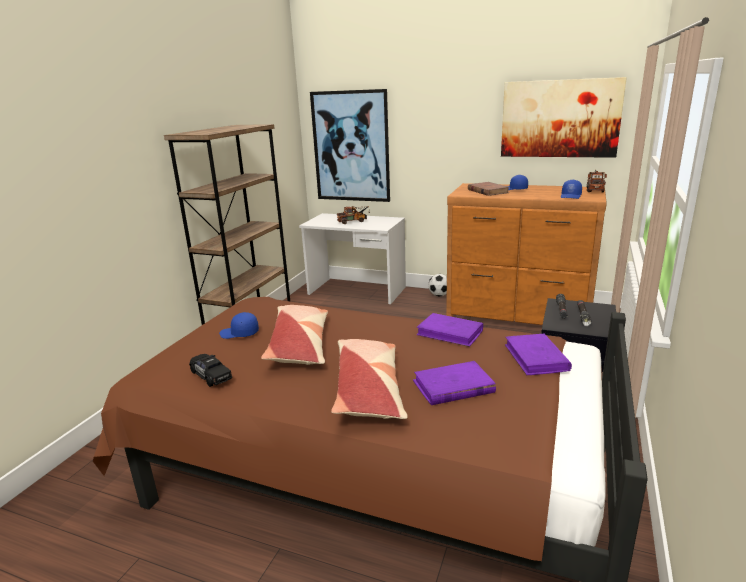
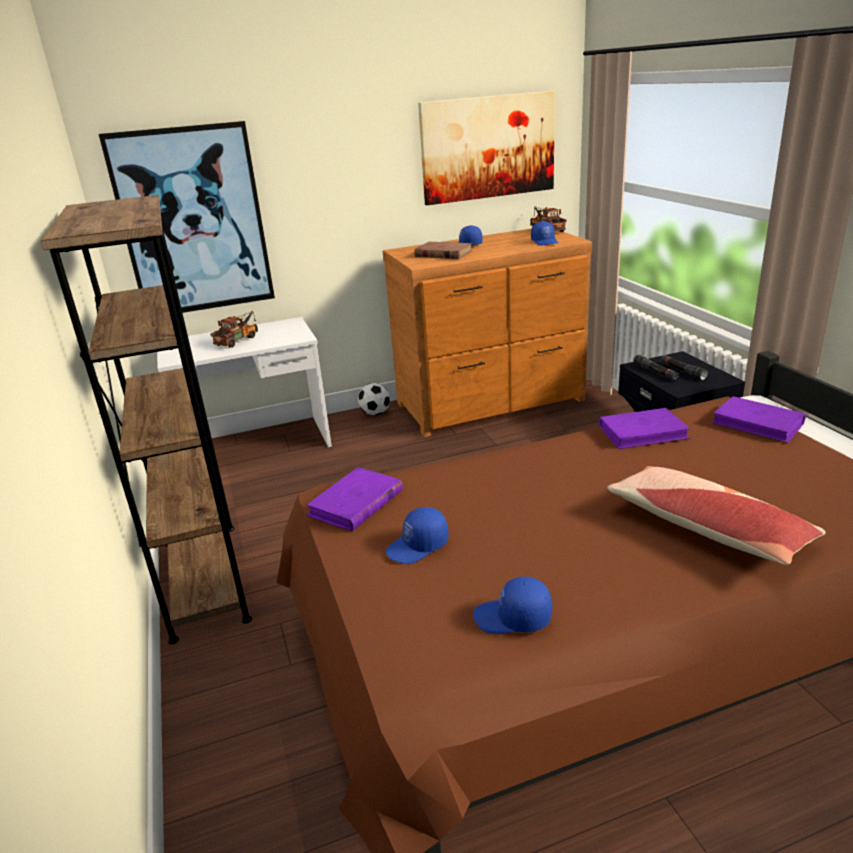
camera: 40 degrees left, 5 degrees up
black toy car [189,354,232,387] -> blue cap [473,577,552,634]
pillow [261,305,328,365] -> none
purple book [413,361,496,405] -> purple book moved to [306,467,403,531]

